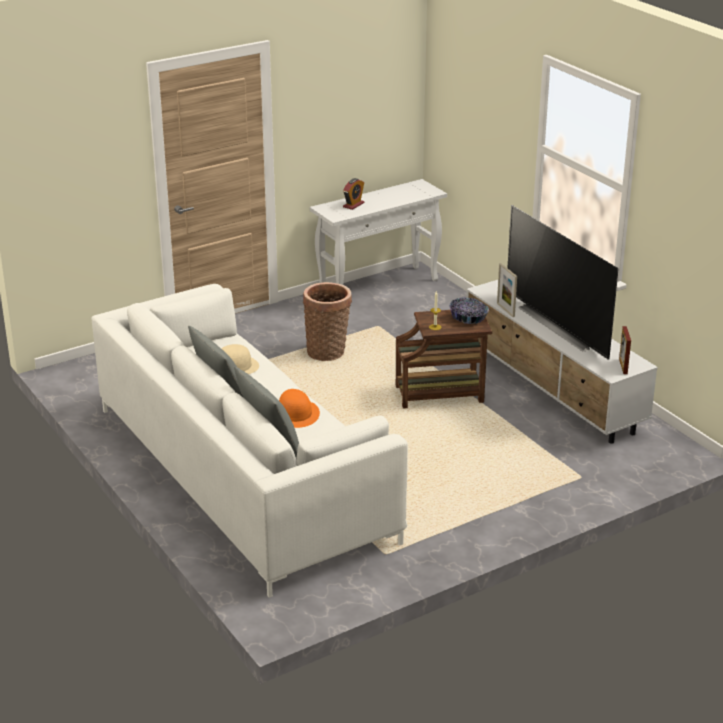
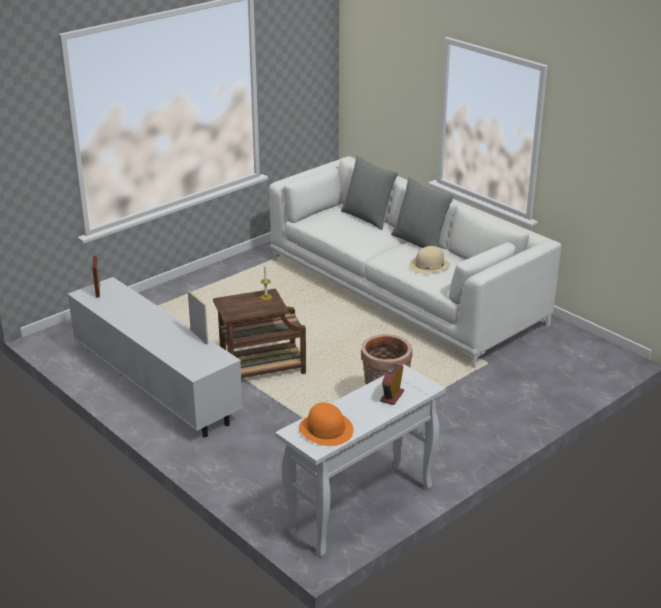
camera: 170 degrees right, 0 degrees up
orange hat [279,389,320,428] -> orange hat moved to [299,403,353,446]
bowl [449,297,489,324] -> none
television [508,205,619,360] -> none

